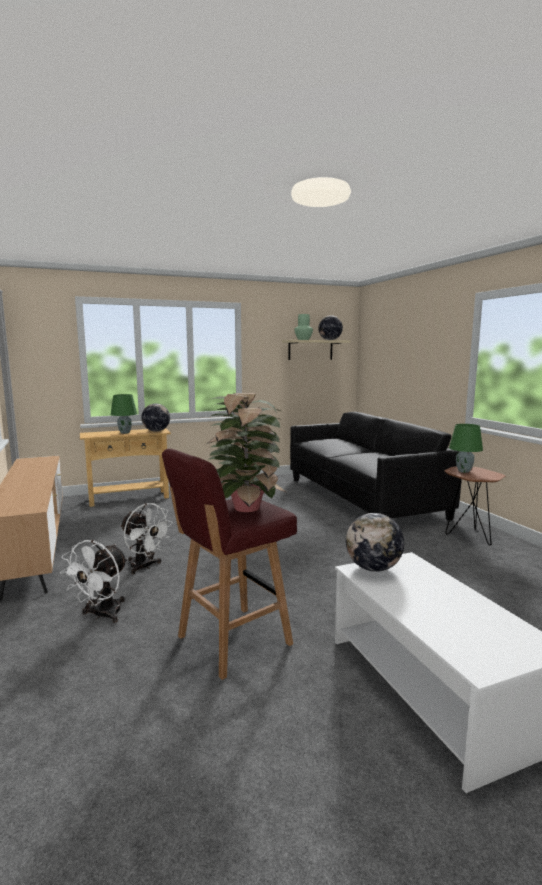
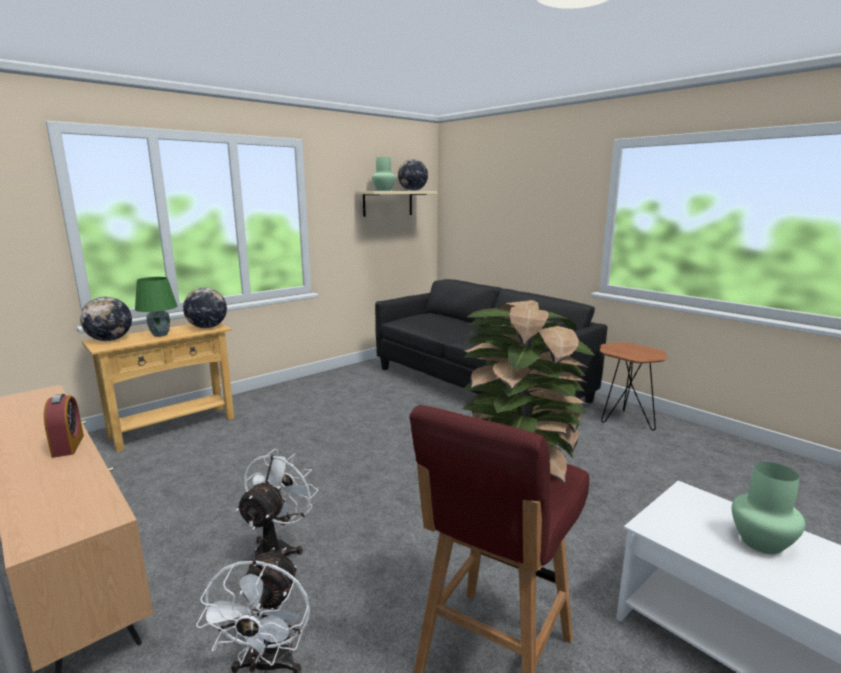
camera: 20 degrees left, 5 degrees up
white fan [120,503,173,574] -> white fan turned 90 degrees counterclockwise [236,449,318,558]
globe [346,513,404,572] -> globe moved to [80,297,132,341]
green table lamp [449,424,483,473] -> none
none -> alarm clock [44,394,84,458]
none -> green vase [732,462,805,554]

